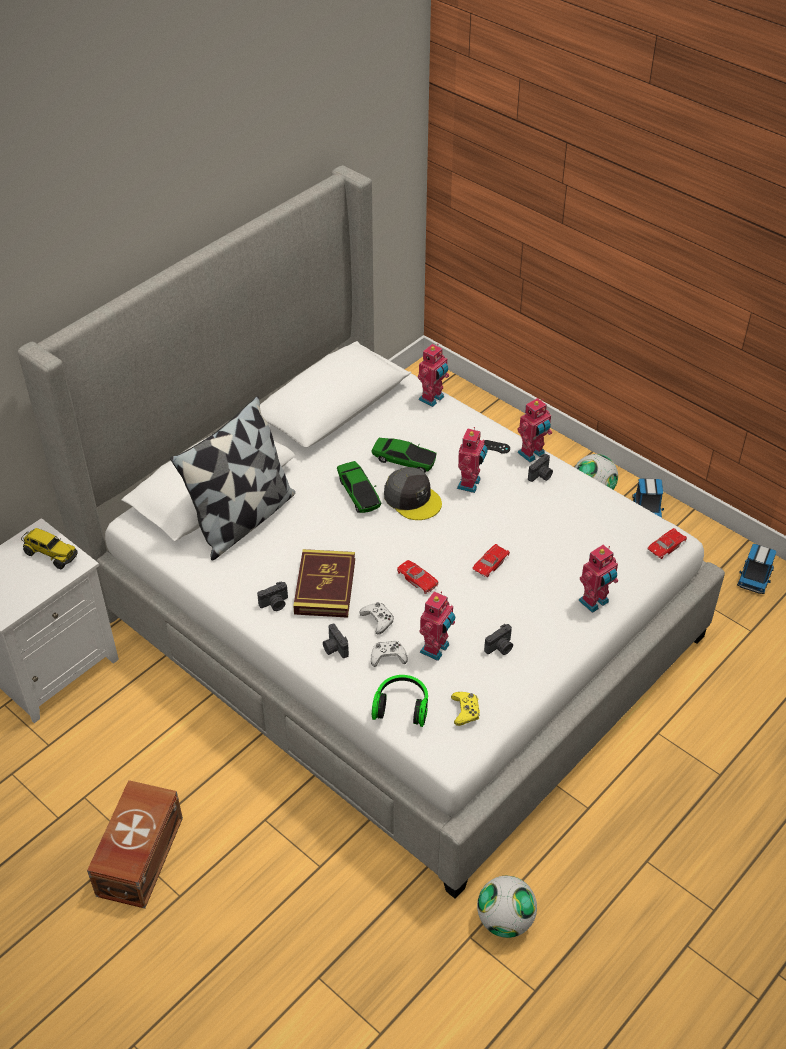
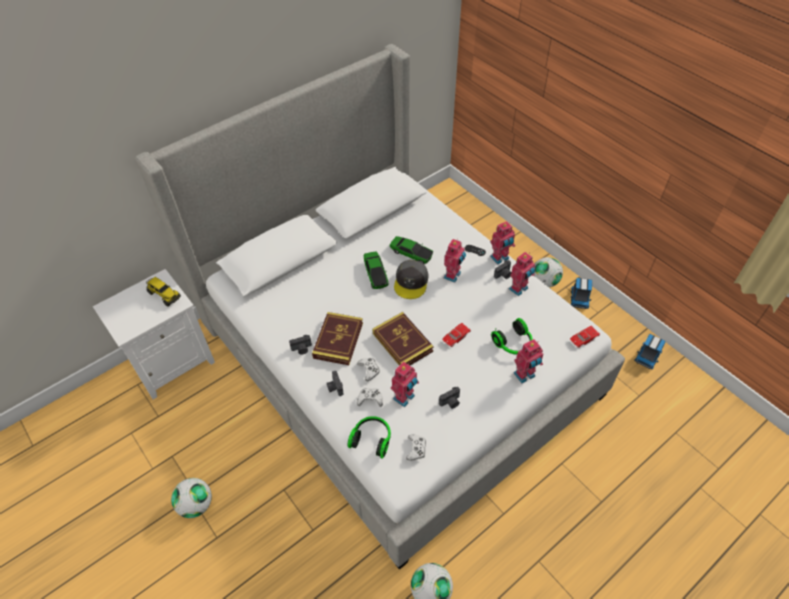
camera: 10 degrees right, 5 degrees up
brown storage box [87,780,183,909] -> football [171,478,212,518]
pillow [170,396,295,560] -> none
grey cap [384,467,442,520] -> grey cap turned 45 degrees clockwise [394,260,428,299]
red toy car [397,560,439,594] -> book [372,312,434,366]
toy robot [418,344,449,407] -> toy robot moved to [509,252,535,296]
yellow game controller [451,692,480,726] -> white game controller [406,434,426,461]
none -> headphones [491,318,533,355]

